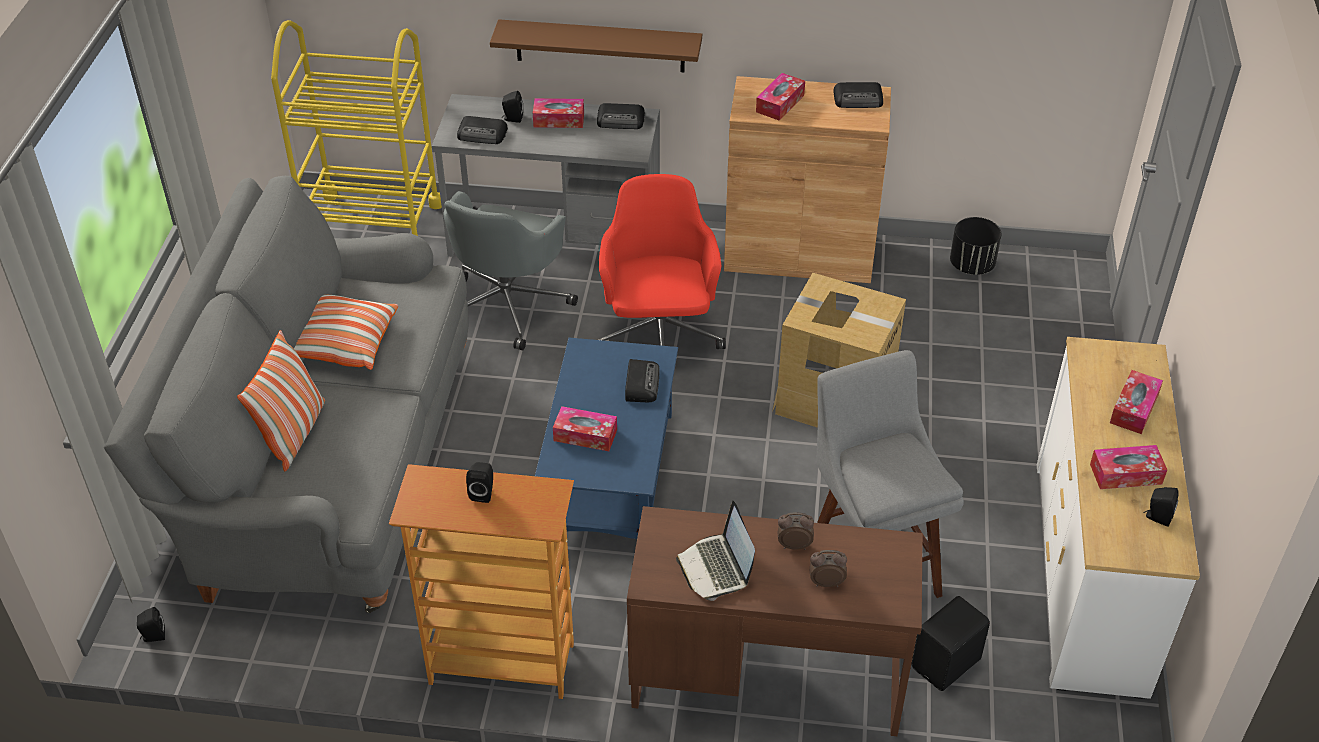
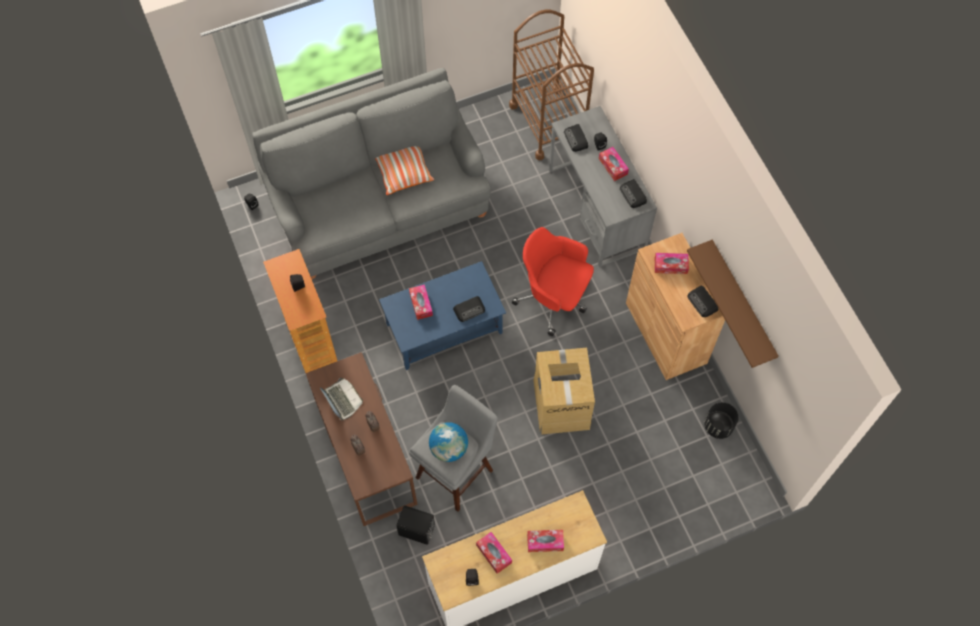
camera: 60 degrees right, 20 degrees up
pillow [237,330,325,471] -> none
yellow cart [271,20,442,236] -> brown cart [509,10,594,160]
grey office chair [443,191,578,350] -> none
brown shelf [490,19,702,72] -> brown shelf moved to [687,240,778,368]
red office chair [598,174,726,349] -> red office chair turned 120 degrees counterclockwise [512,227,594,336]
laptop [676,501,755,601] -> laptop turned 105 degrees clockwise [320,378,363,420]
none -> globe [429,422,468,462]

